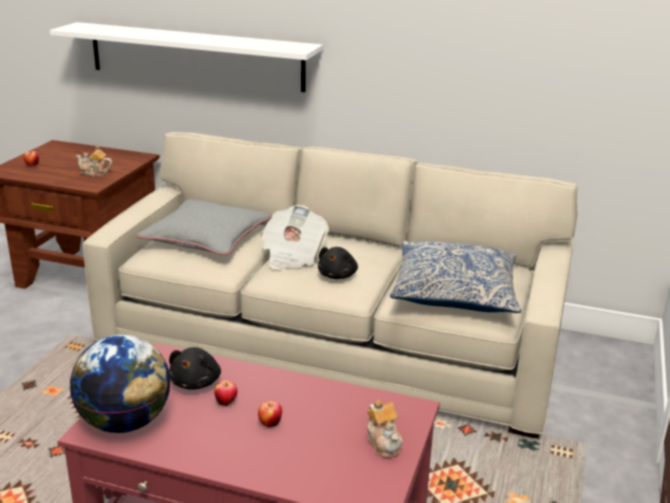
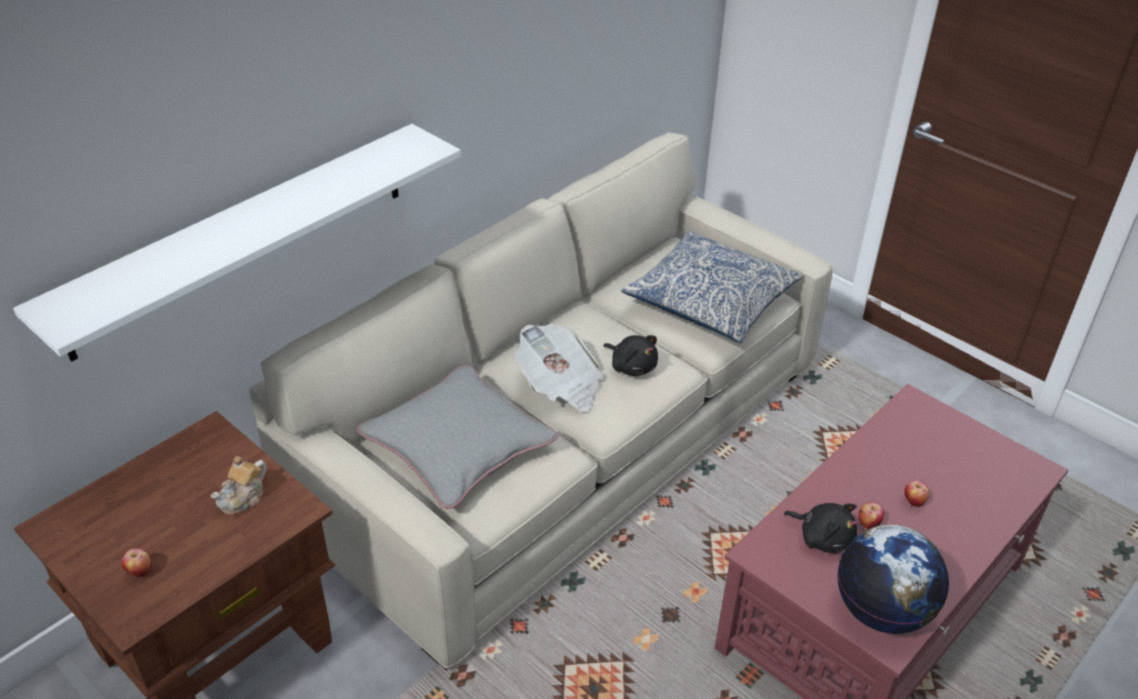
camera: 65 degrees left, 15 degrees up
teapot [367,399,403,458] -> none

